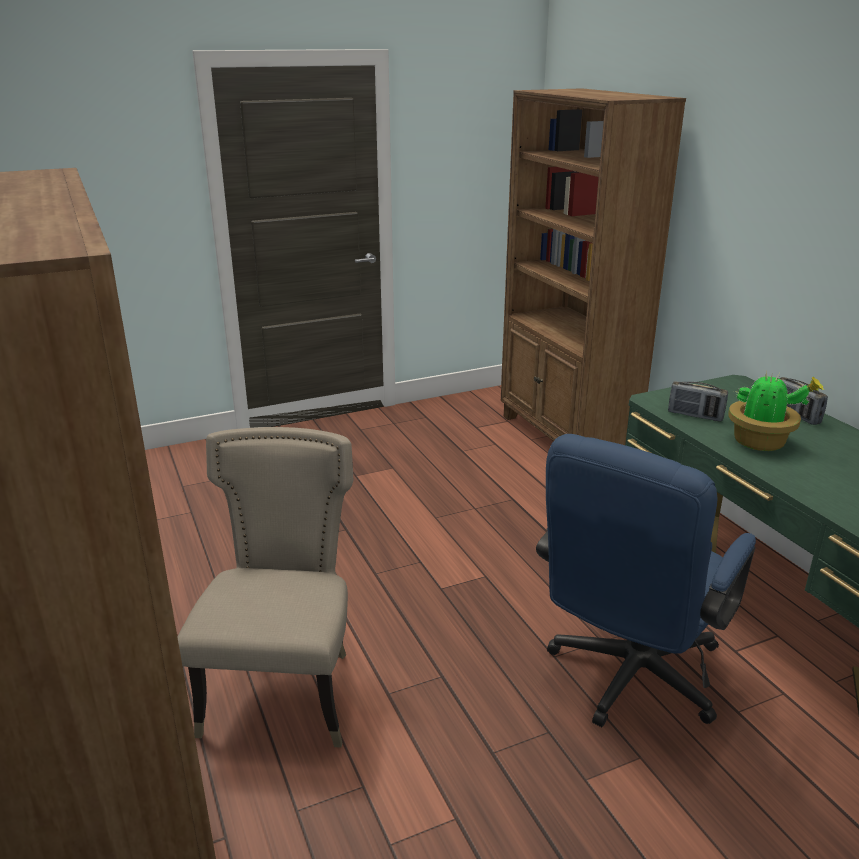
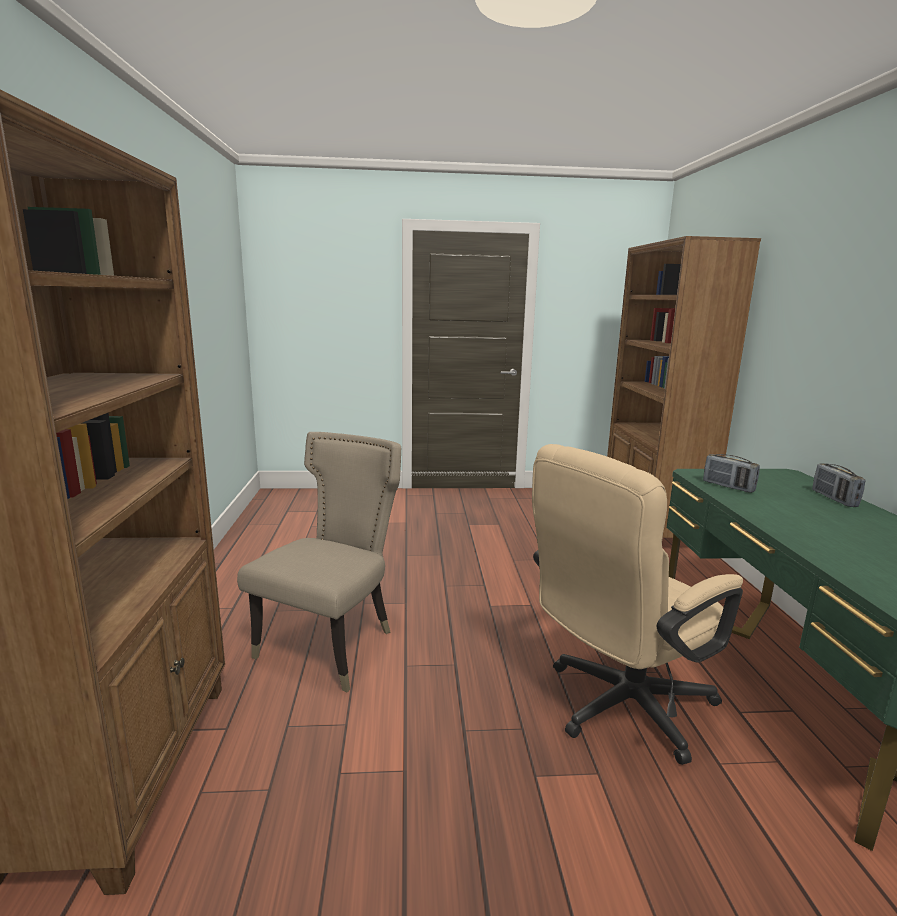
camera: 20 degrees right, 10 degrees down
blue office chair [536,434,756,727] -> beige office chair [532,444,743,765]
potted plant [728,370,825,451] -> none

